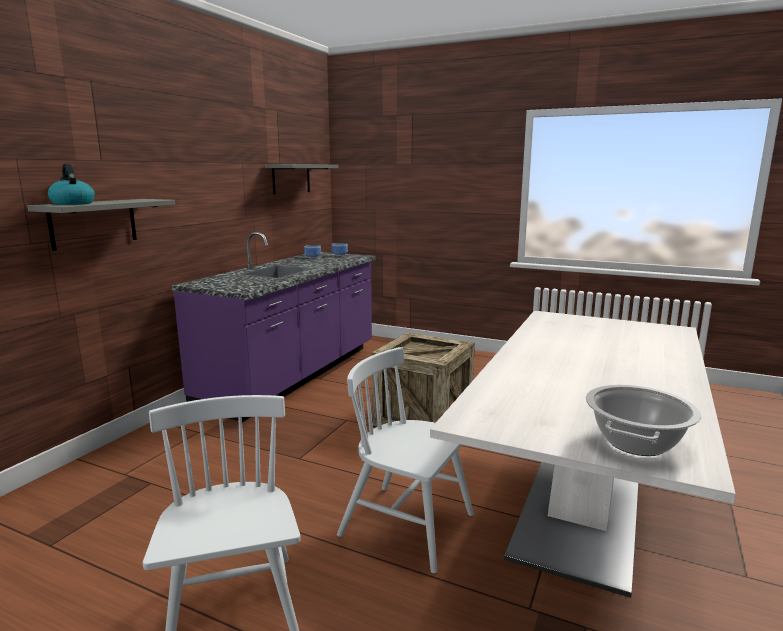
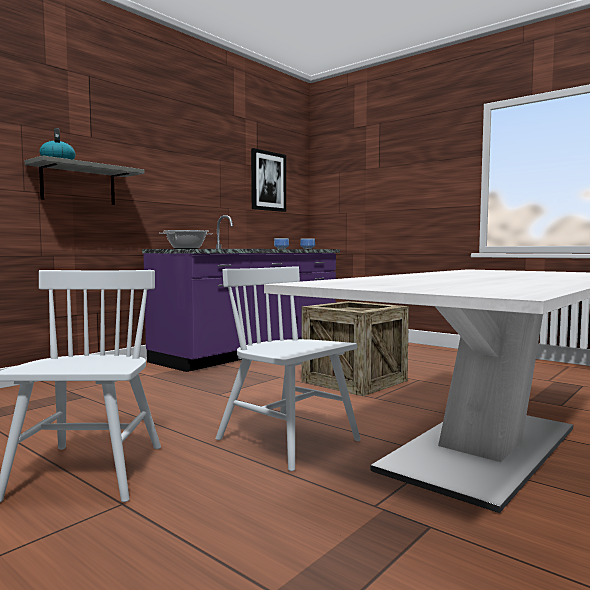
camera: 15 degrees right, 10 degrees down
grey shelf [265,164,339,195] -> picture [251,148,286,212]
cooking pot [586,385,701,456] -> cooking pot moved to [159,230,211,249]

